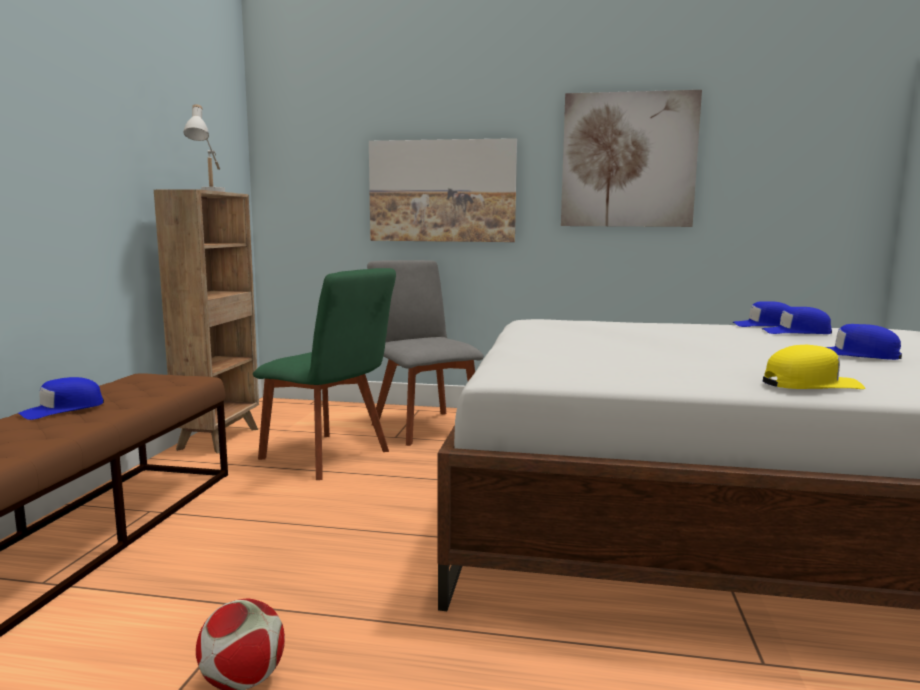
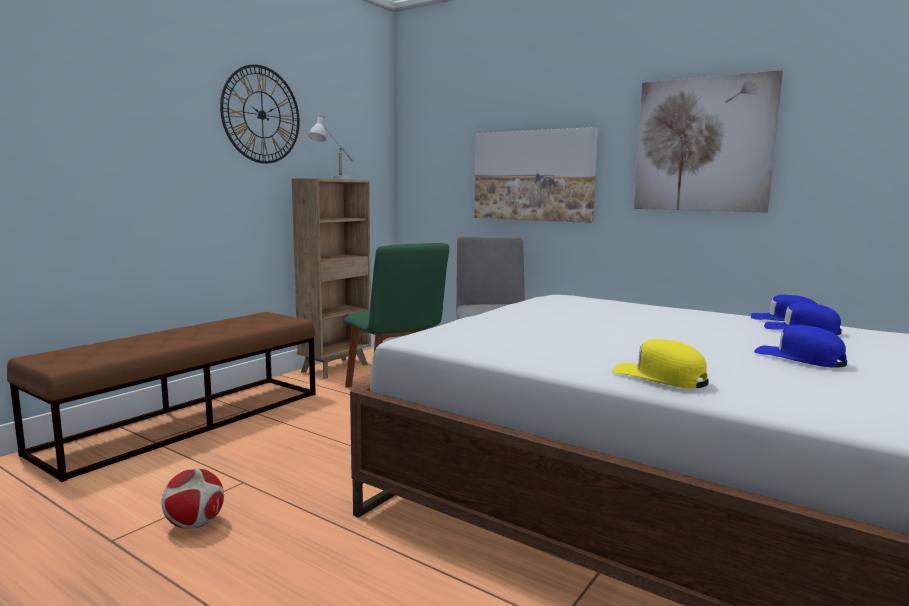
camera: 25 degrees right, 0 degrees up
blue cap [17,377,104,420] -> none
yellow cap [763,345,865,389] -> yellow cap turned 150 degrees counterclockwise [612,339,708,388]
none -> wall clock [220,64,300,164]

